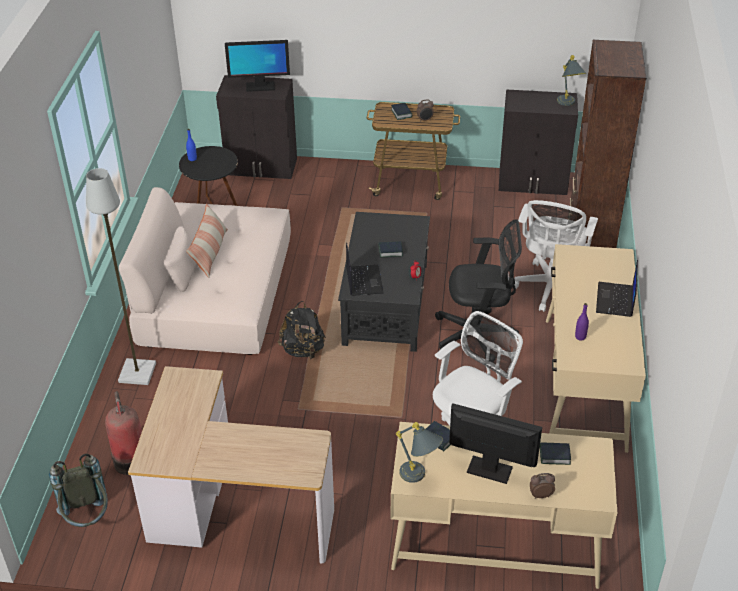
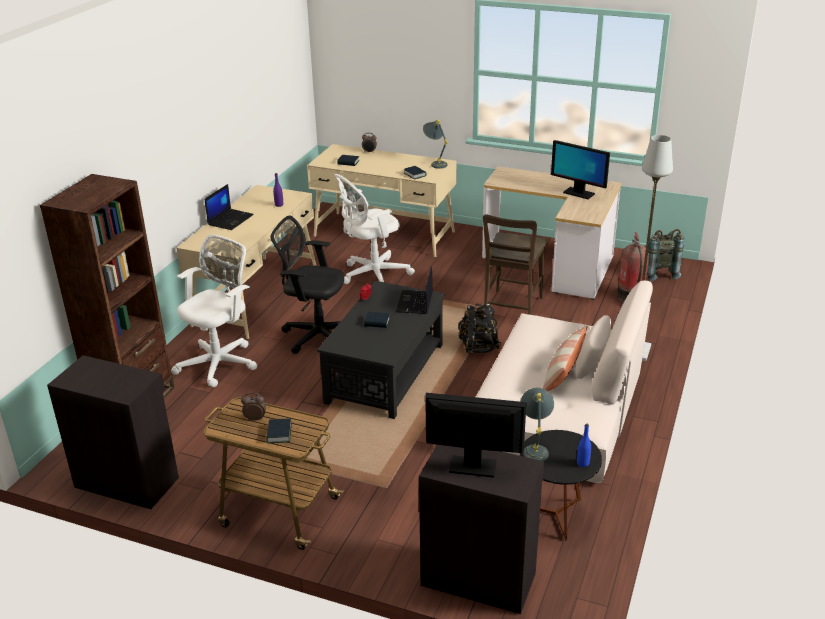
camera: 165 degrees left, 10 degrees down
monitor [449,403,542,484] -> monitor moved to [551,140,610,199]
grey table lamp [557,55,586,106] -> grey table lamp moved to [521,388,554,461]
none -> brown chair [483,214,548,315]

